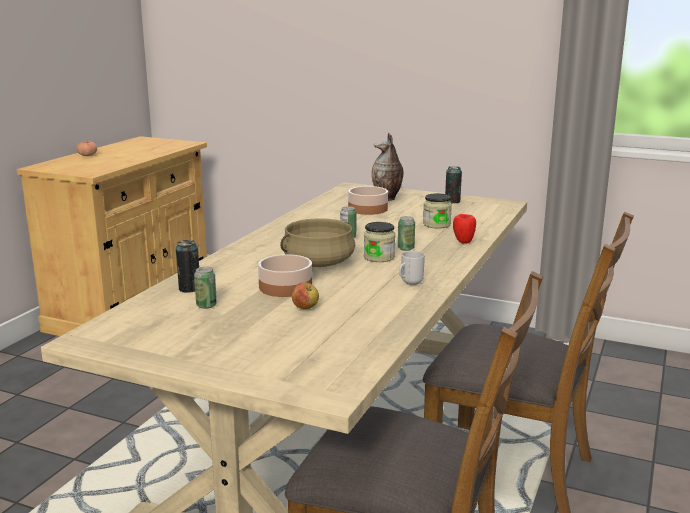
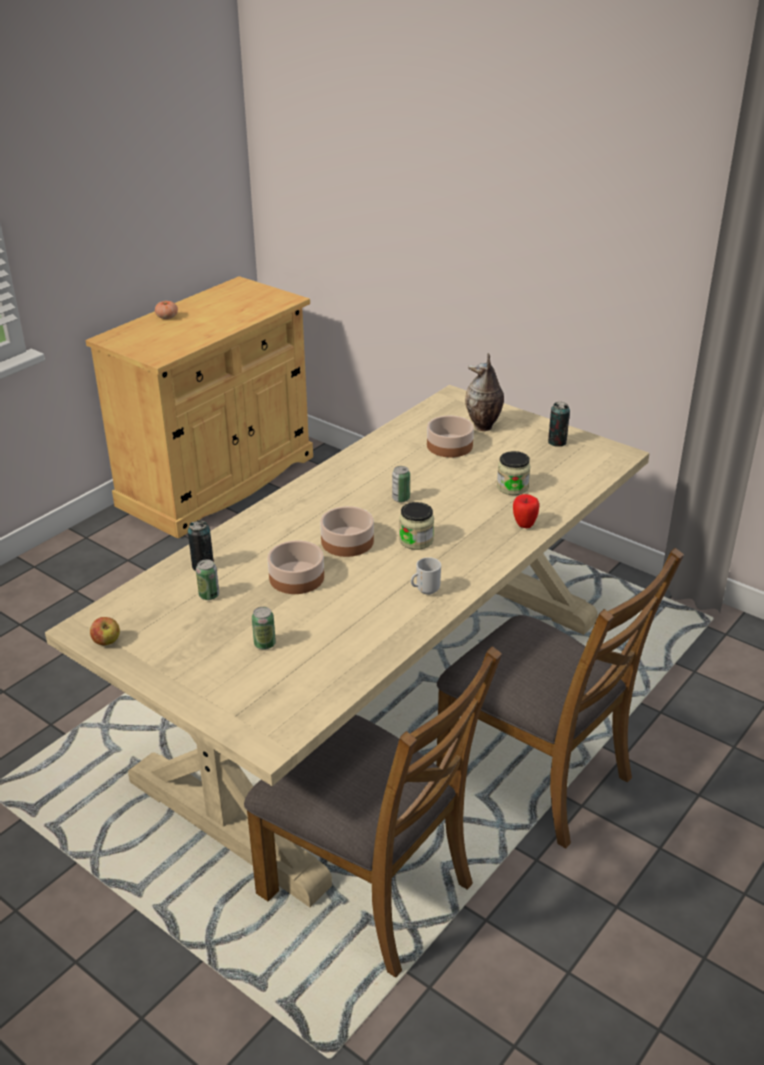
camera: 15 degrees right, 15 degrees up
beige cooking pot [280,218,355,267] -> bowl [320,506,374,557]
apple [292,282,319,309] -> apple moved to [90,617,120,645]
can [398,216,415,251] -> can moved to [252,607,276,650]

